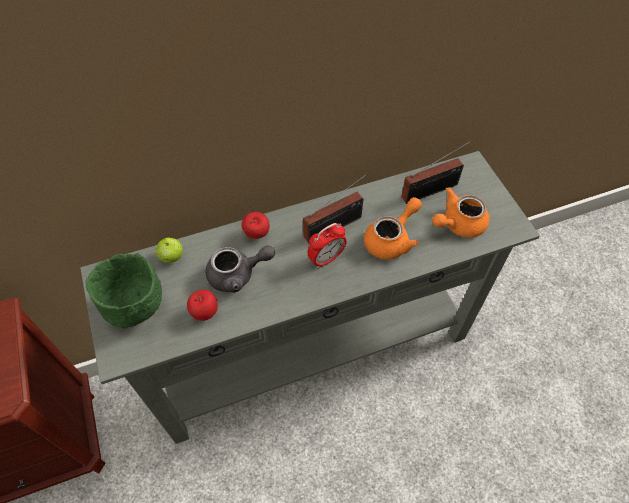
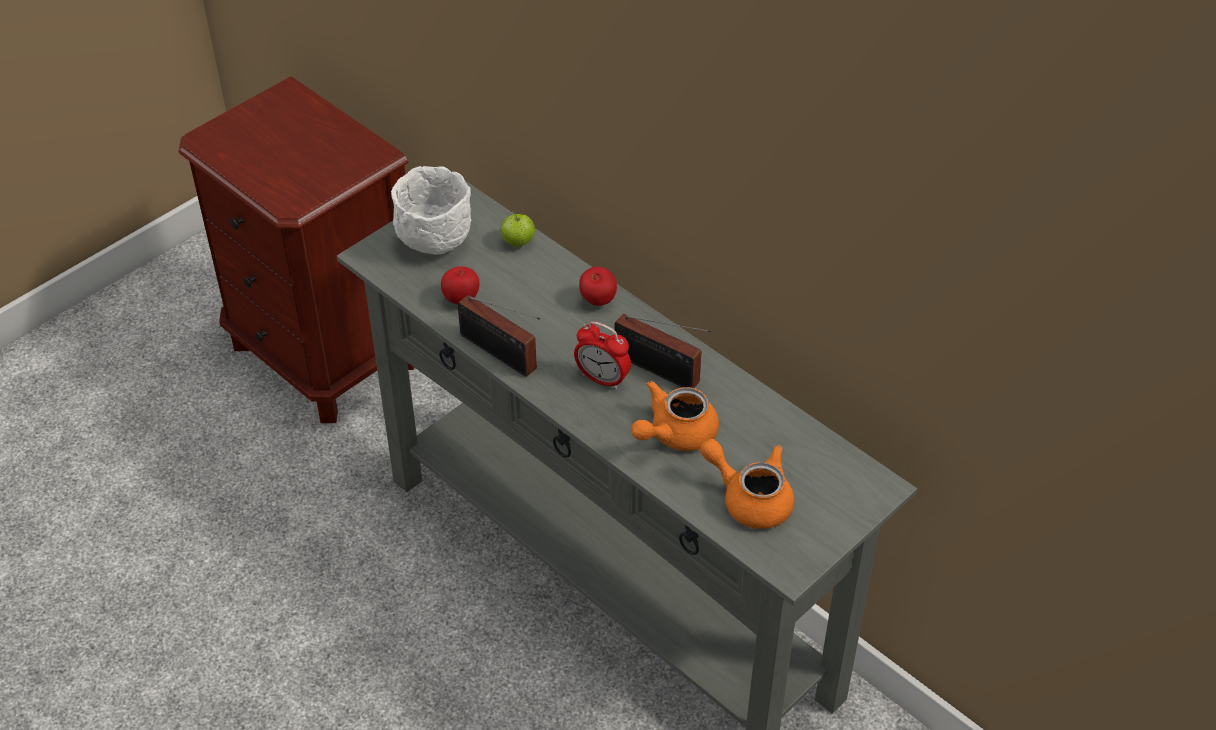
camera: 65 degrees right, 10 degrees down
green bowl [86,253,162,329] -> white bowl [391,166,471,255]
grey teapot [206,245,275,293] -> none
orange teapot [364,197,422,260] -> orange teapot turned 120 degrees clockwise [631,381,719,451]
radio [401,140,472,204] -> radio moved to [458,295,540,377]

